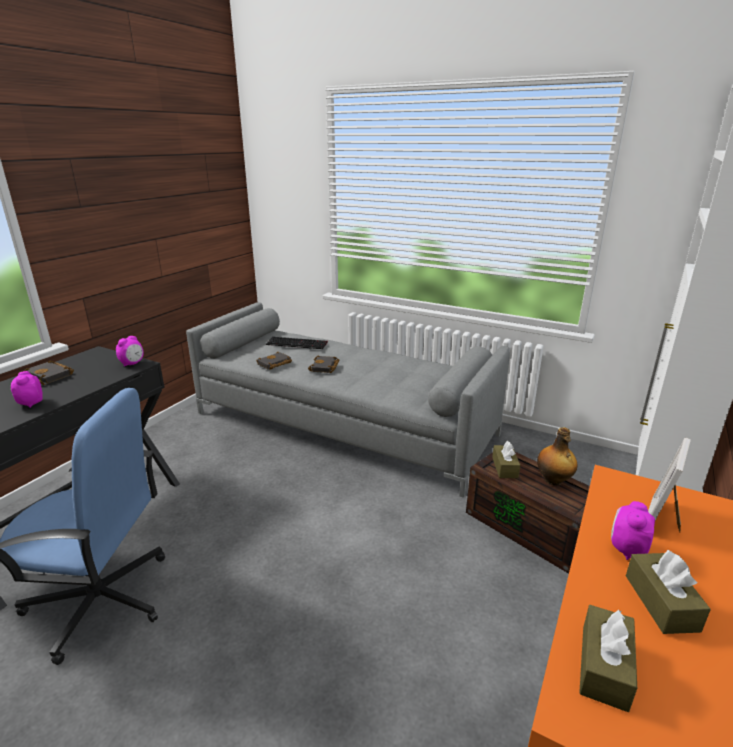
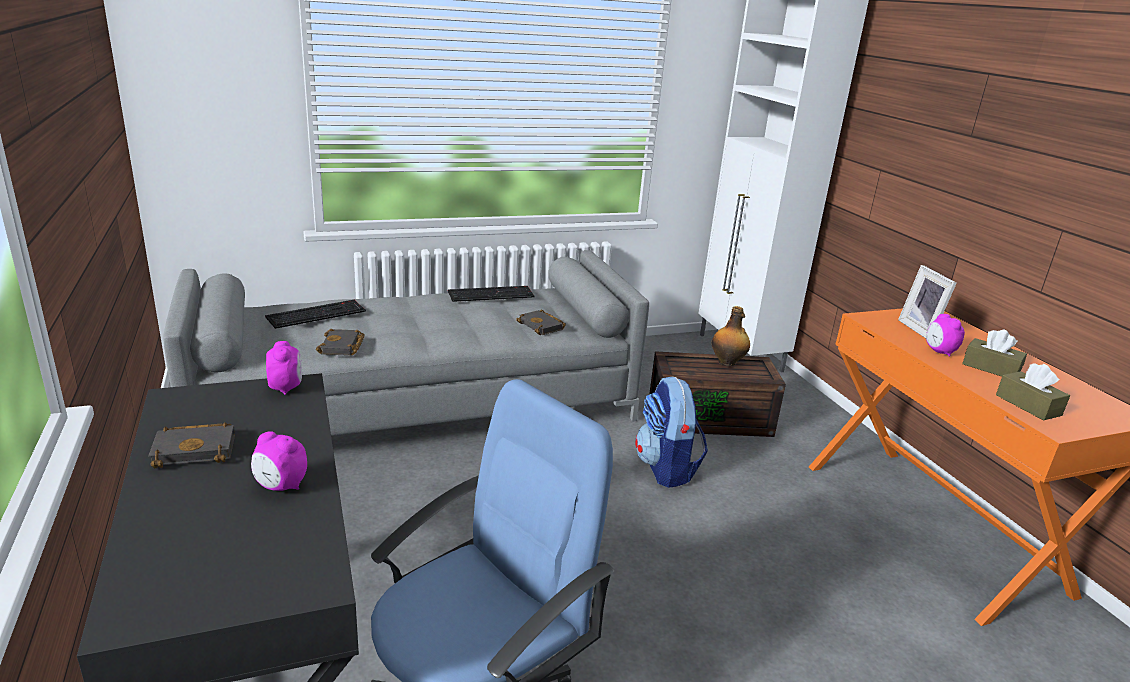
camera: 50 degrees left, 0 degrees up
black book [308,355,339,373] -> black book moved to [516,309,566,335]
brown tissue box [492,441,520,478] -> none
none -> keyboard [448,286,535,302]
none -> backpack [635,376,708,488]

